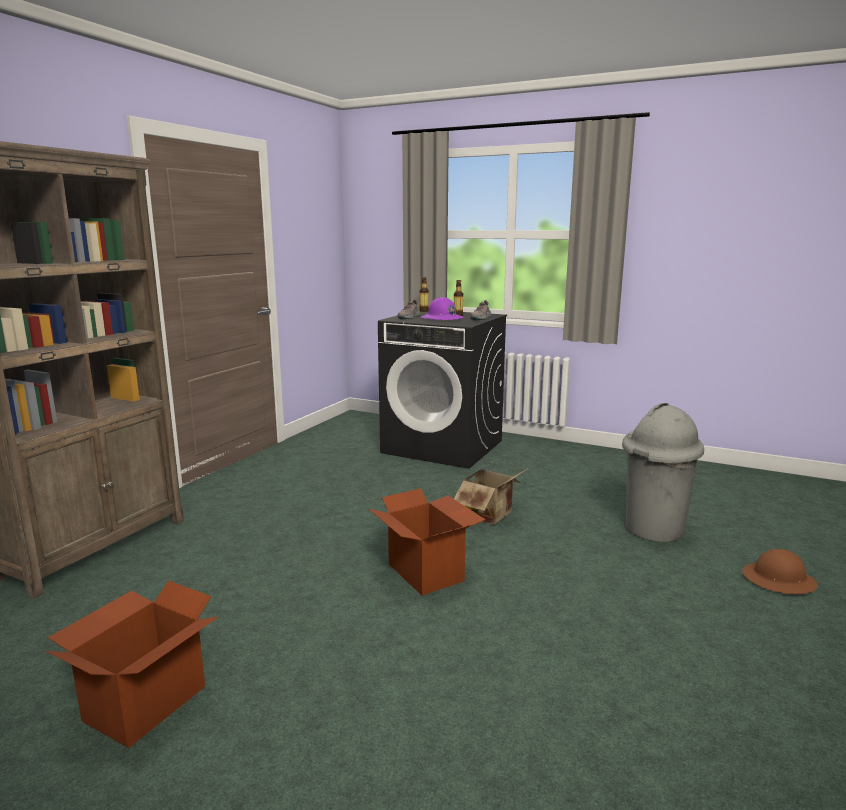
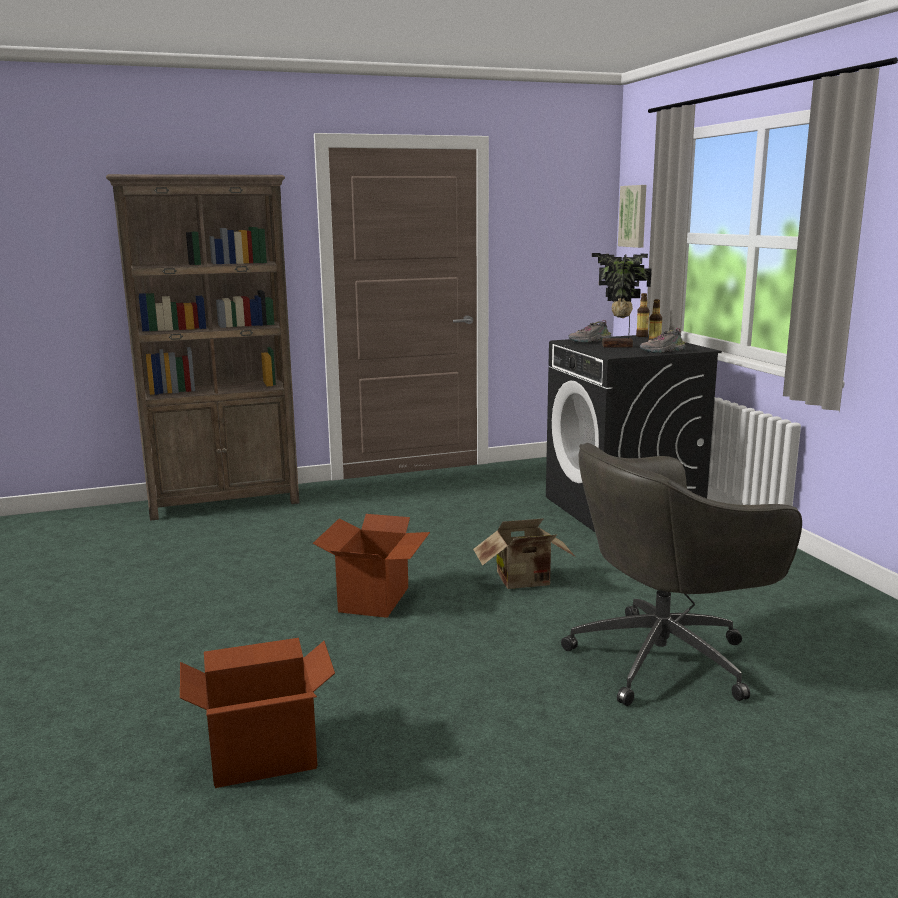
camera: 45 degrees right, 0 degrees up
cardboard box [46,580,218,748] -> cardboard box moved to [180,638,335,788]
purple hard hat [422,297,463,321] -> potted plant [592,253,651,348]
grey trash can [622,403,704,542] -> grey office chair [561,443,802,706]
brown hard hat [742,549,818,594] -> none
none -> picture [618,185,646,248]

